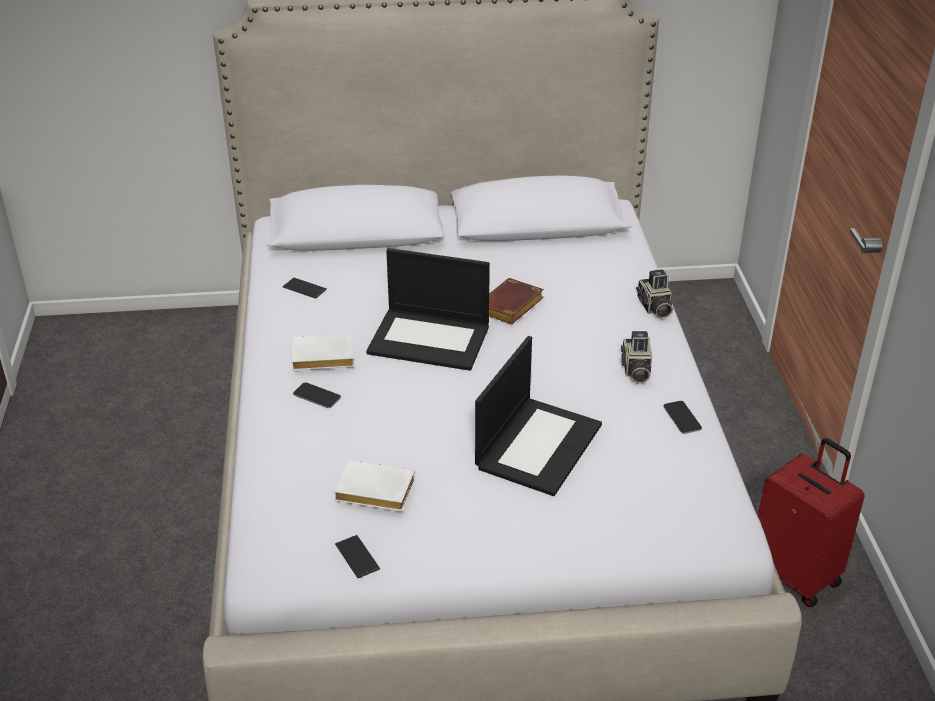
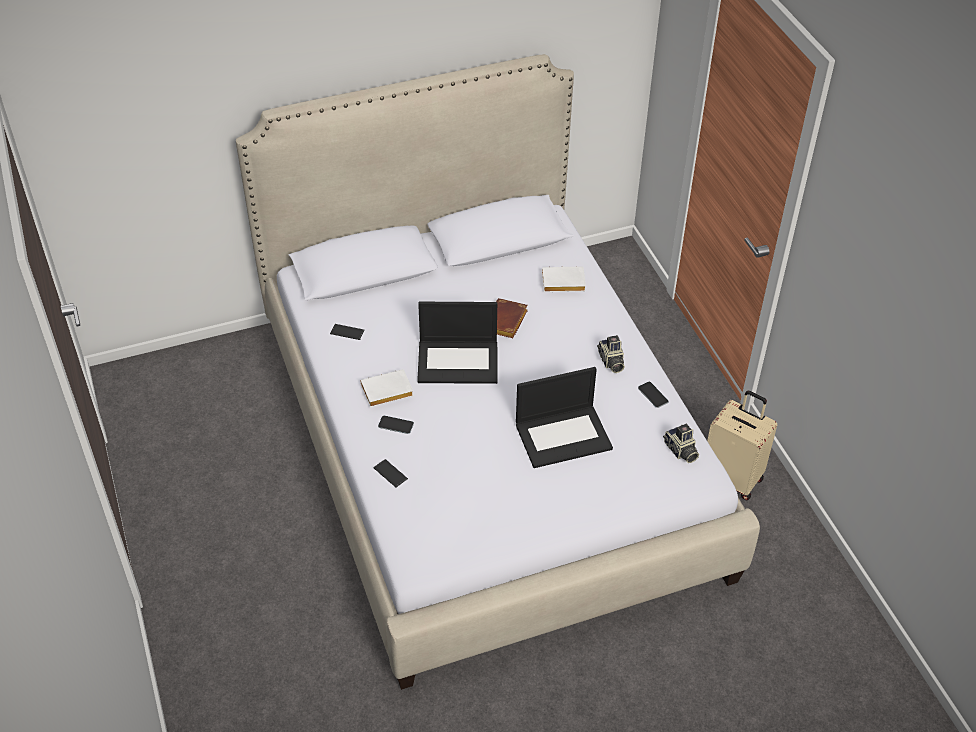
camera: 15 degrees left, 10 degrees up
white book [333,460,415,512] -> white book moved to [542,267,586,292]
phone [335,535,380,578] -> phone moved to [373,459,408,487]
laptop [475,336,602,496] -> laptop turned 60 degrees clockwise [516,367,613,468]
camera [636,269,673,319] -> camera moved to [663,424,699,463]
red suitcase [758,438,865,607] -> beige suitcase [707,391,777,500]

